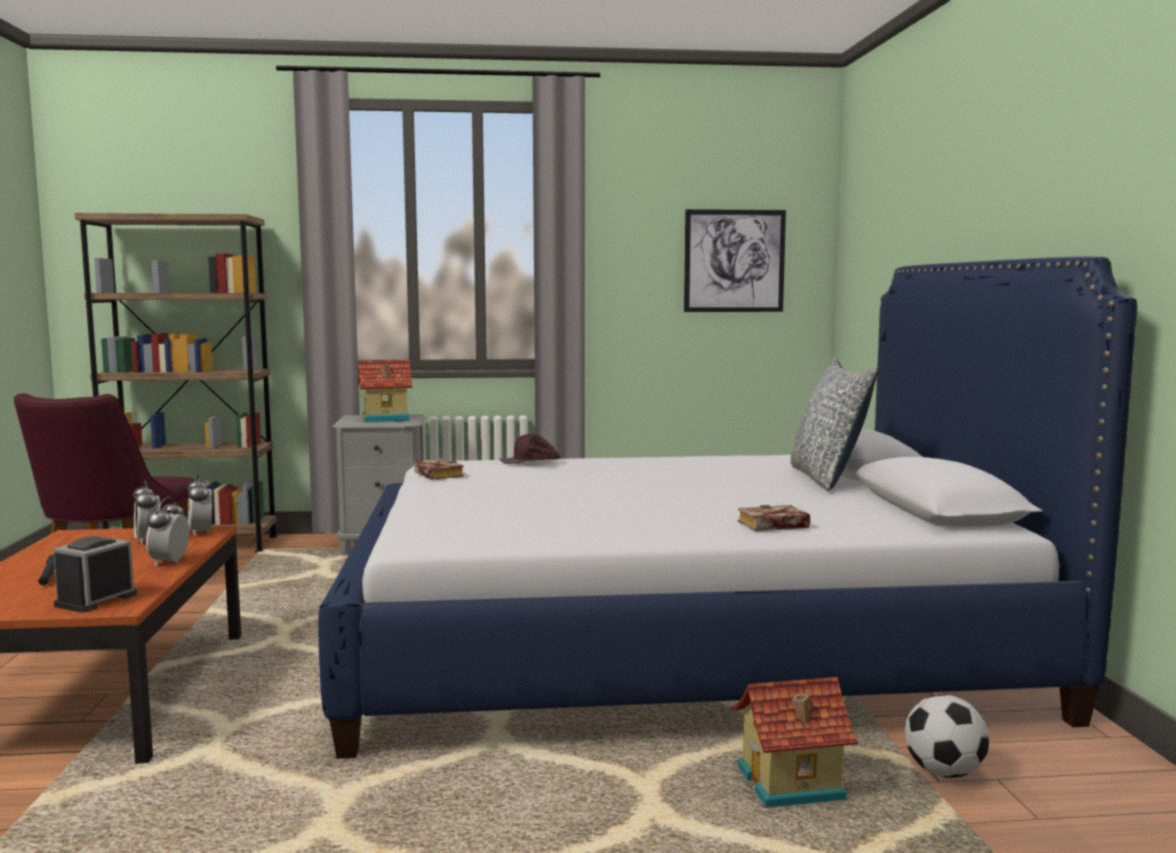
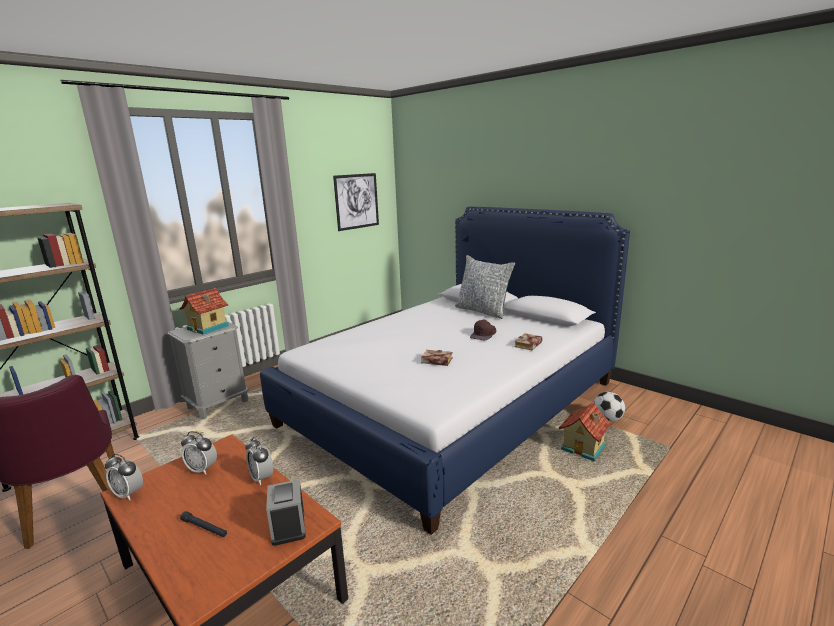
camera: 40 degrees left, 10 degrees up
alarm clock [187,474,212,536] -> alarm clock moved to [105,454,143,500]
book [414,459,464,480] -> book moved to [421,350,453,366]
brown cap [499,433,560,464] -> brown cap moved to [470,319,497,340]

